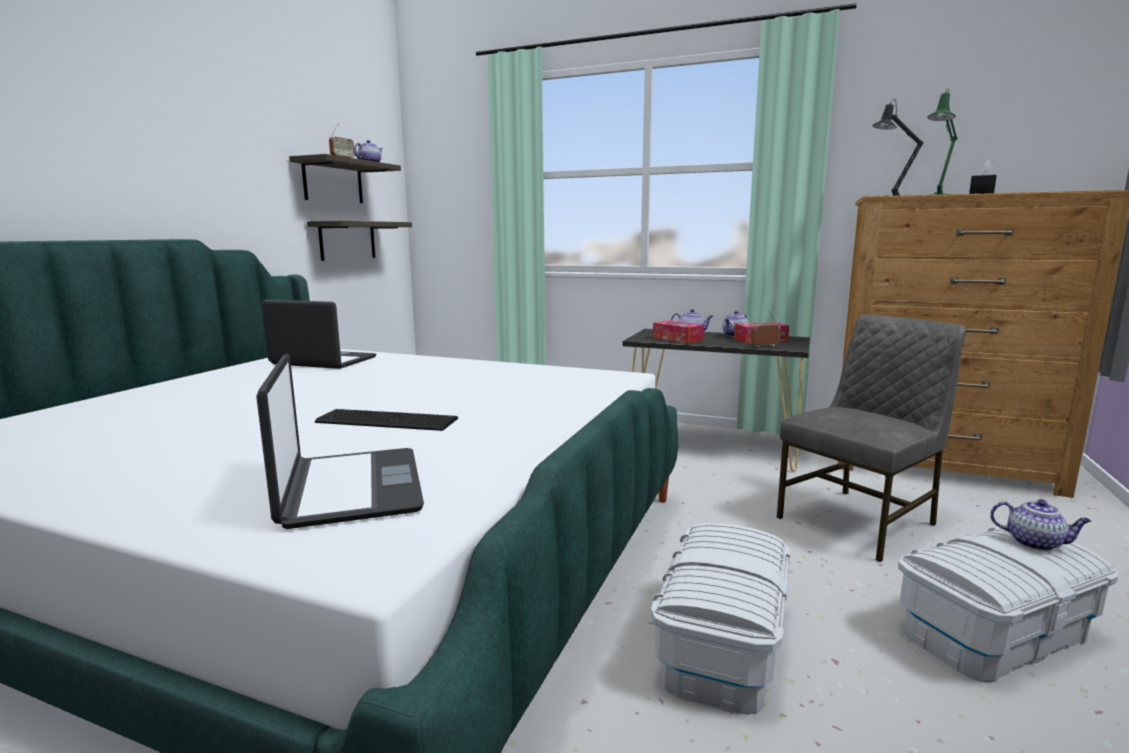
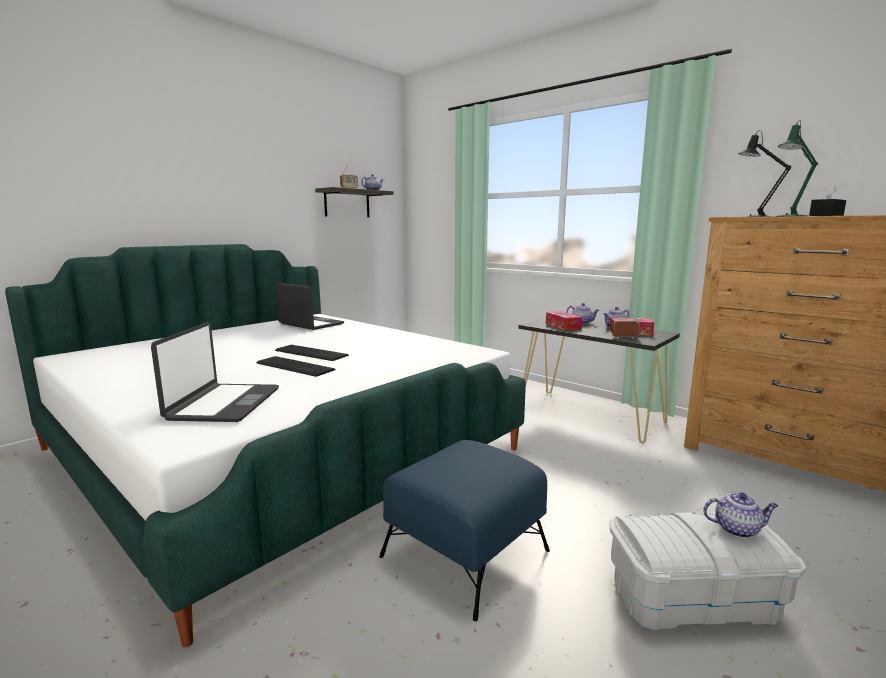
camera: 20 degrees right, 0 degrees up
shelf [307,221,412,261] -> none
white storage box [651,523,790,714] -> blue ottoman [379,440,550,621]
grey chair [776,314,966,562] -> none
teapot [990,499,1091,551] -> teapot turned 45 degrees counterclockwise [703,492,778,538]
none -> keyboard [275,345,349,361]

